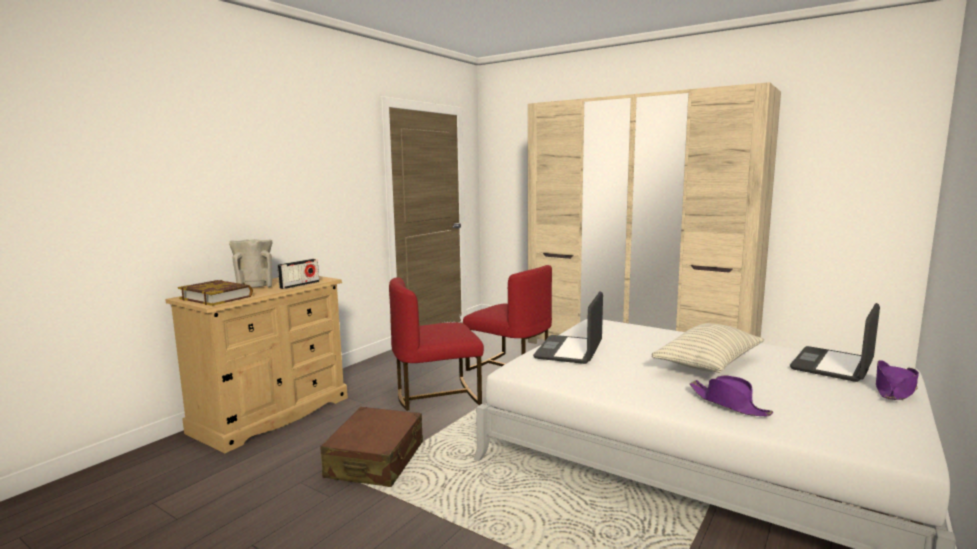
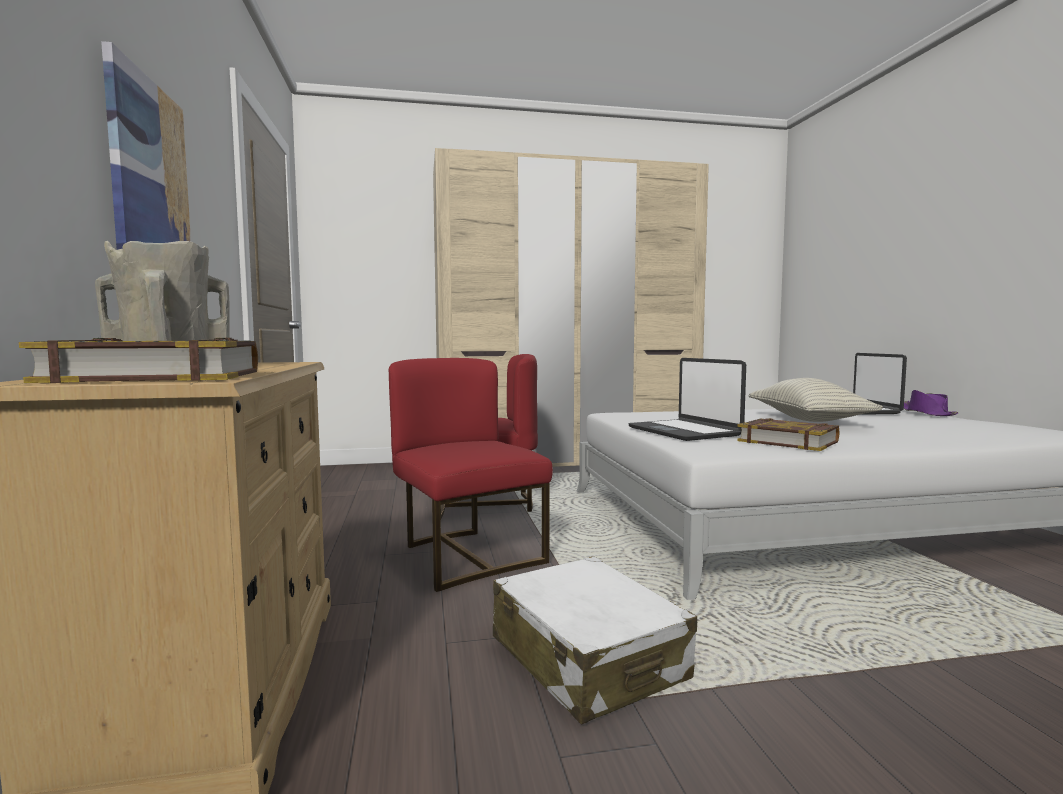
camera: 45 degrees left, 5 degrees down
radio [277,259,319,289] -> none
brown suitcase [320,407,423,487] -> white suitcase [493,556,697,724]
red chair [389,277,484,411] -> red chair turned 120 degrees clockwise [389,358,553,592]
purple hat [690,375,773,416] -> none
none -> picture [101,41,191,250]
none -> book [737,418,840,451]

